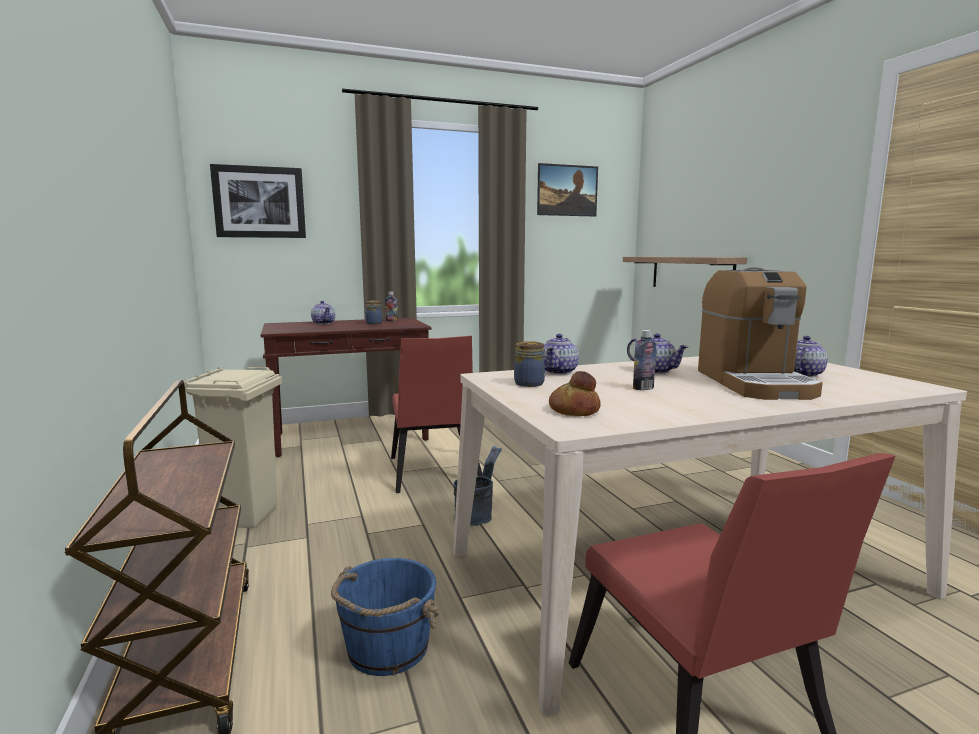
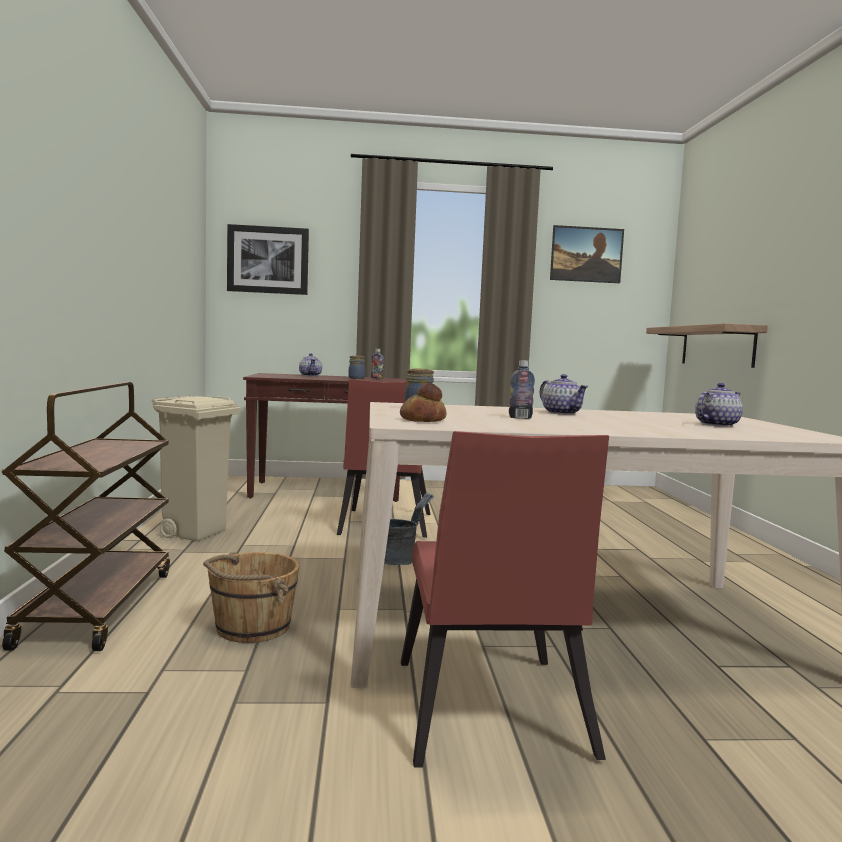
camera: 15 degrees right, 5 degrees down
blue bucket [331,558,440,676] -> brown bucket [203,552,300,643]
teapot [543,334,579,375] -> none
coffee machine [698,267,823,400] -> none

